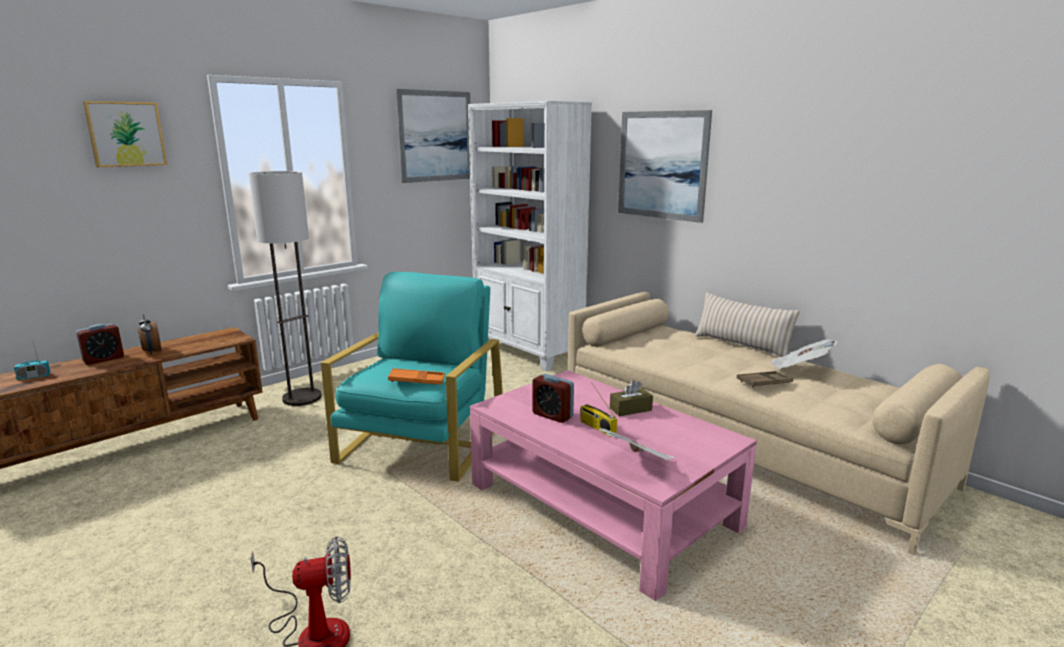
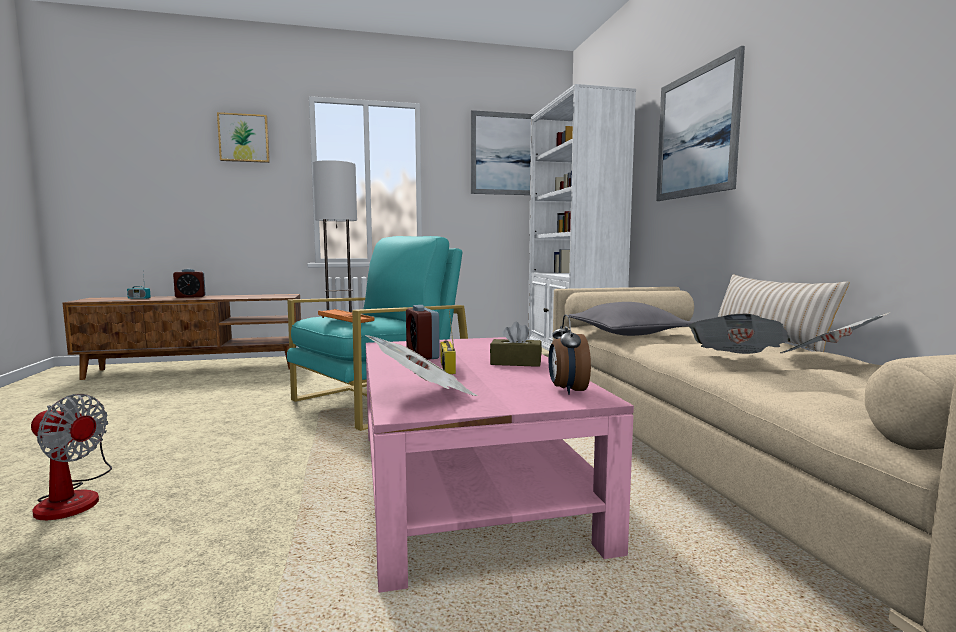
camera: 30 degrees right, 10 degrees down
alarm clock [138,313,162,354] -> alarm clock moved to [549,314,591,395]
brown tray [737,371,793,388] -> newspaper [689,314,791,354]
none -> grey pillow [569,302,694,336]

